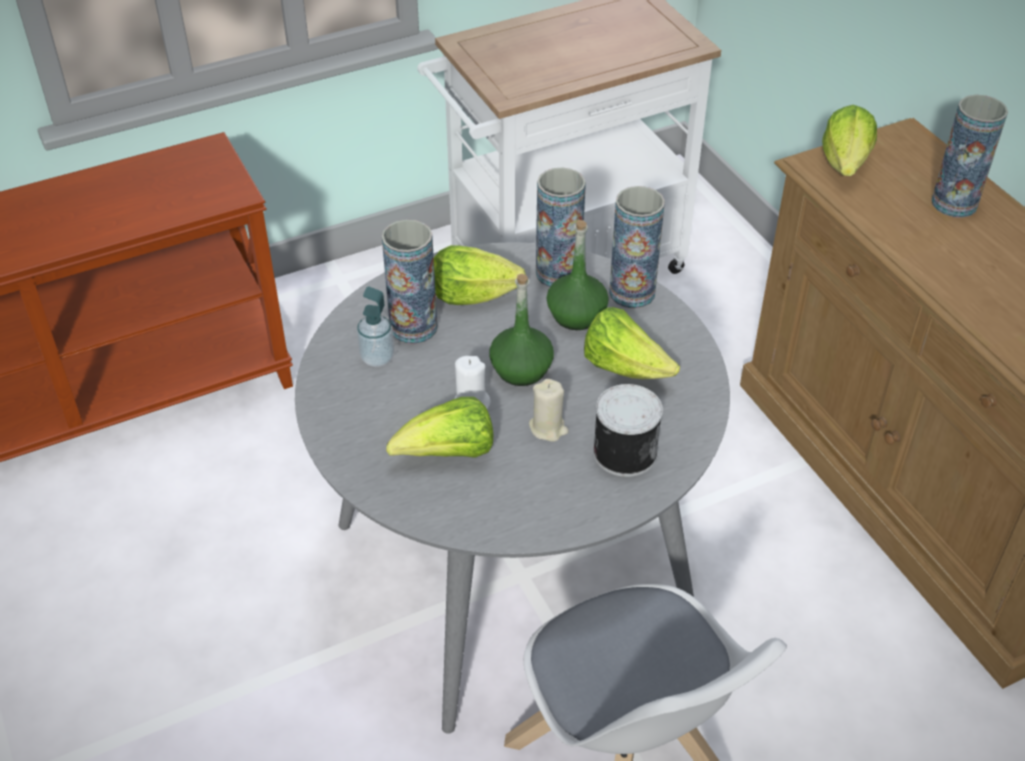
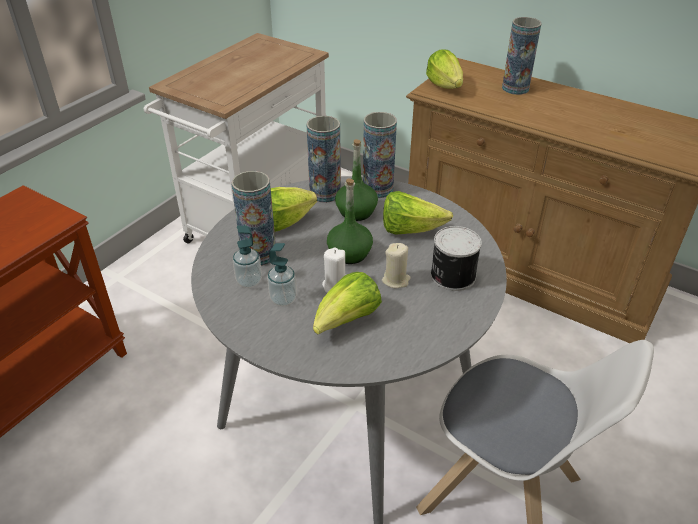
camera: 30 degrees left, 5 degrees down
none -> soap dispenser [267,243,297,306]

